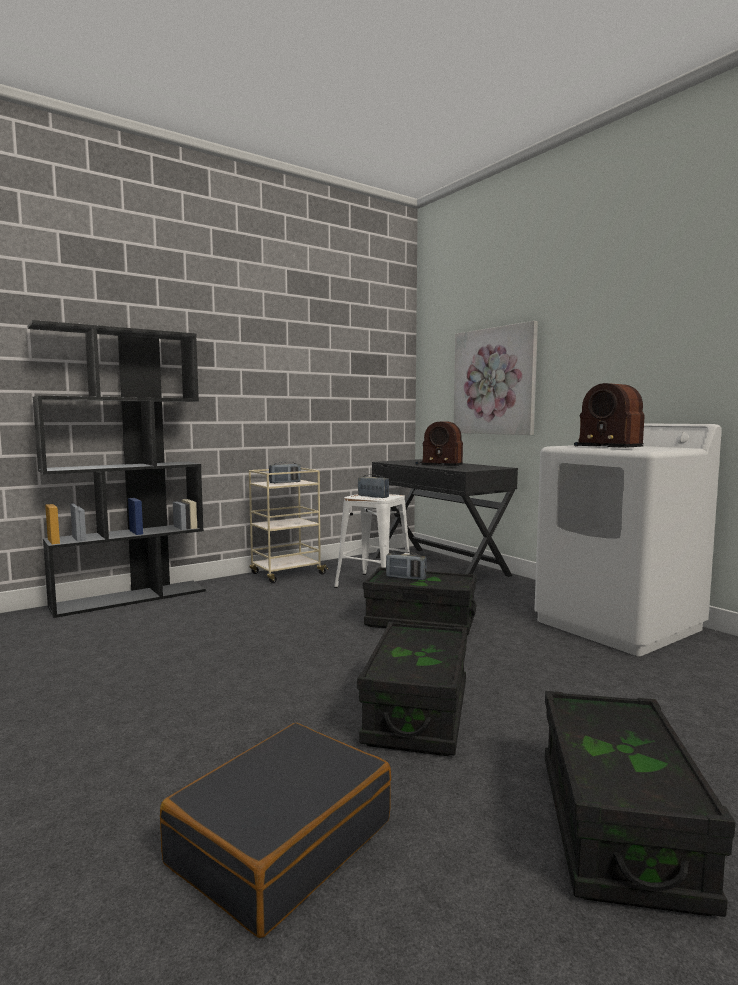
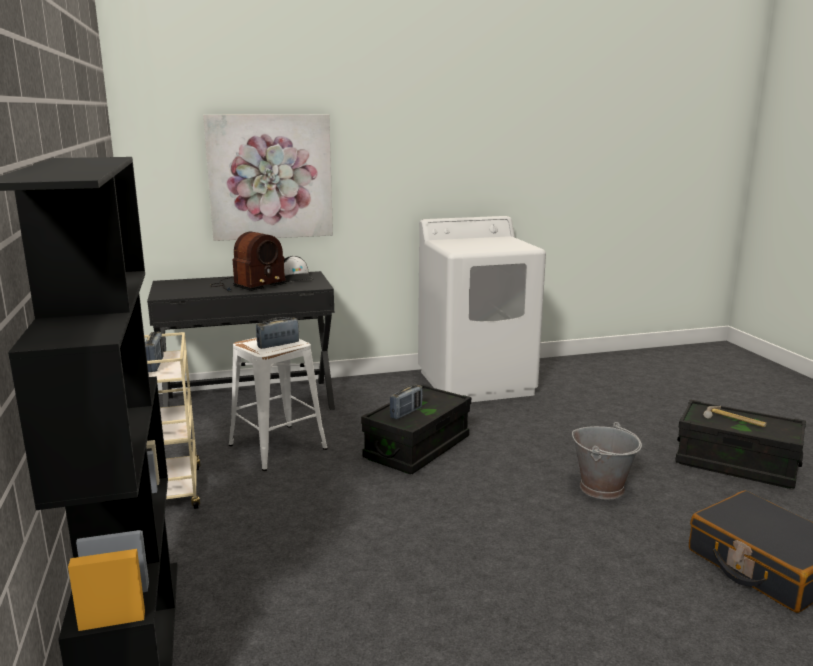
camera: 70 degrees left, 10 degrees up
black storage box [357,622,467,756] -> grey bucket [572,422,642,500]
radio [574,383,645,448] -> none
none -> cap [284,256,313,282]
none -> hammer [703,406,766,427]

